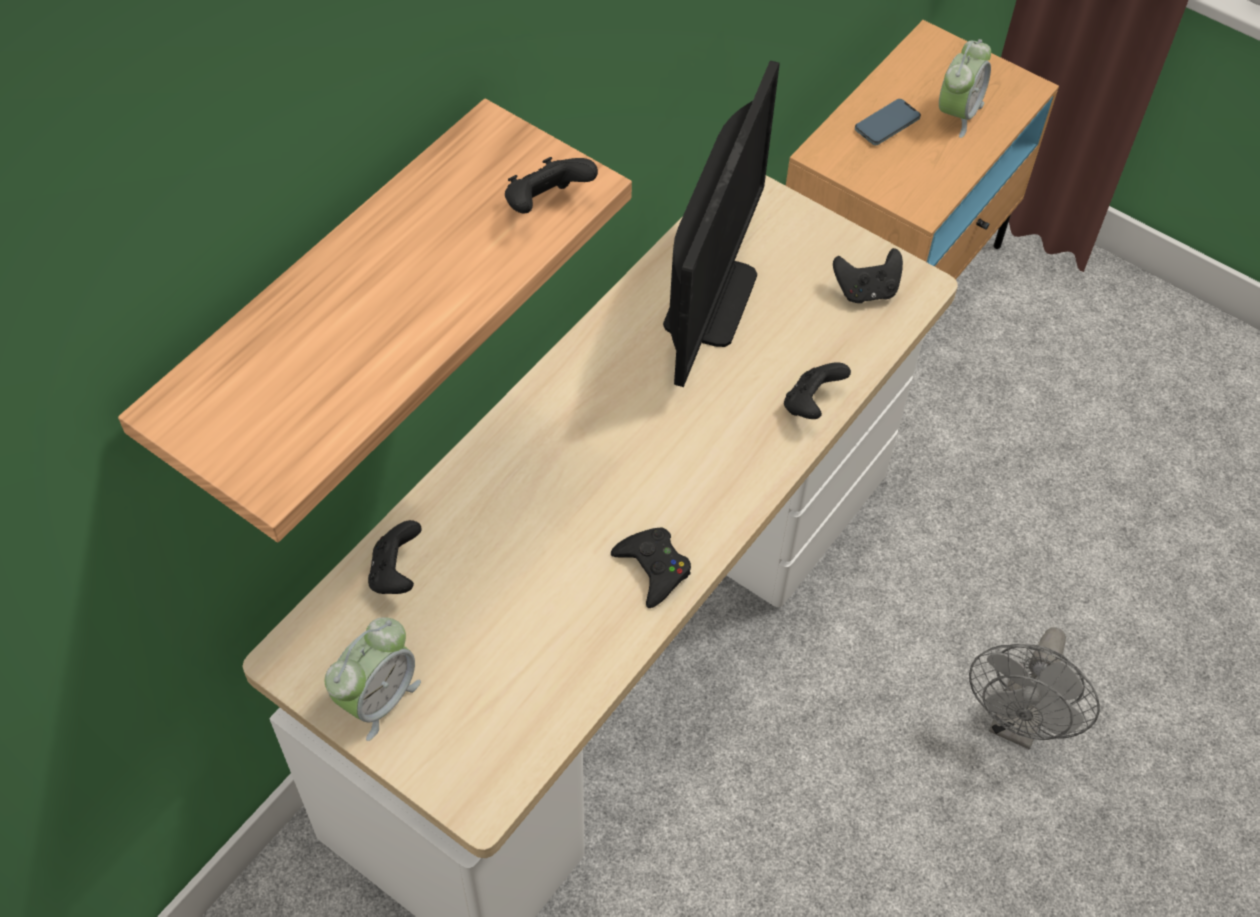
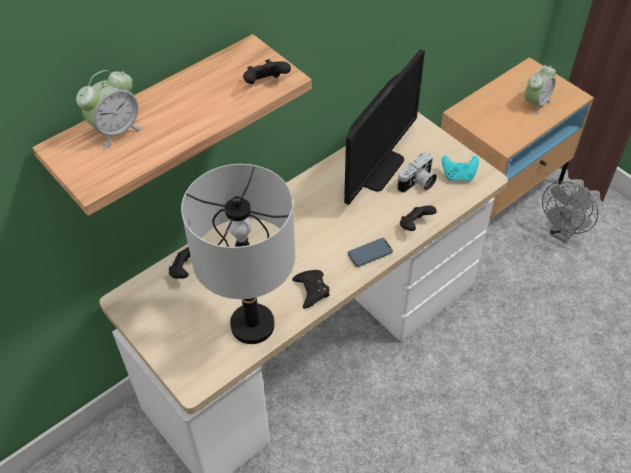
camera: 15 degrees right, 5 degrees down
alarm clock [325,617,421,741] -> alarm clock moved to [76,70,144,150]
black game controller [833,248,903,303] -> turquoise game controller [442,155,479,181]
phone [855,99,921,145] -> phone moved to [348,238,393,267]
grey fan [969,627,1100,749] -> grey fan moved to [542,181,598,243]
none -> grey table lamp [181,164,295,344]
none -> camera [397,152,437,193]

